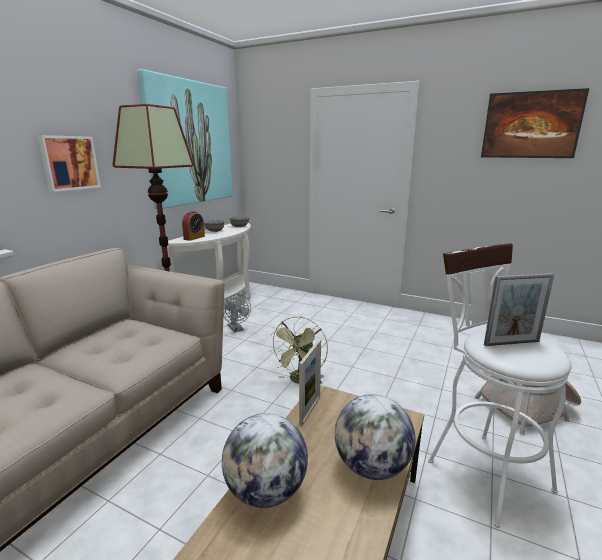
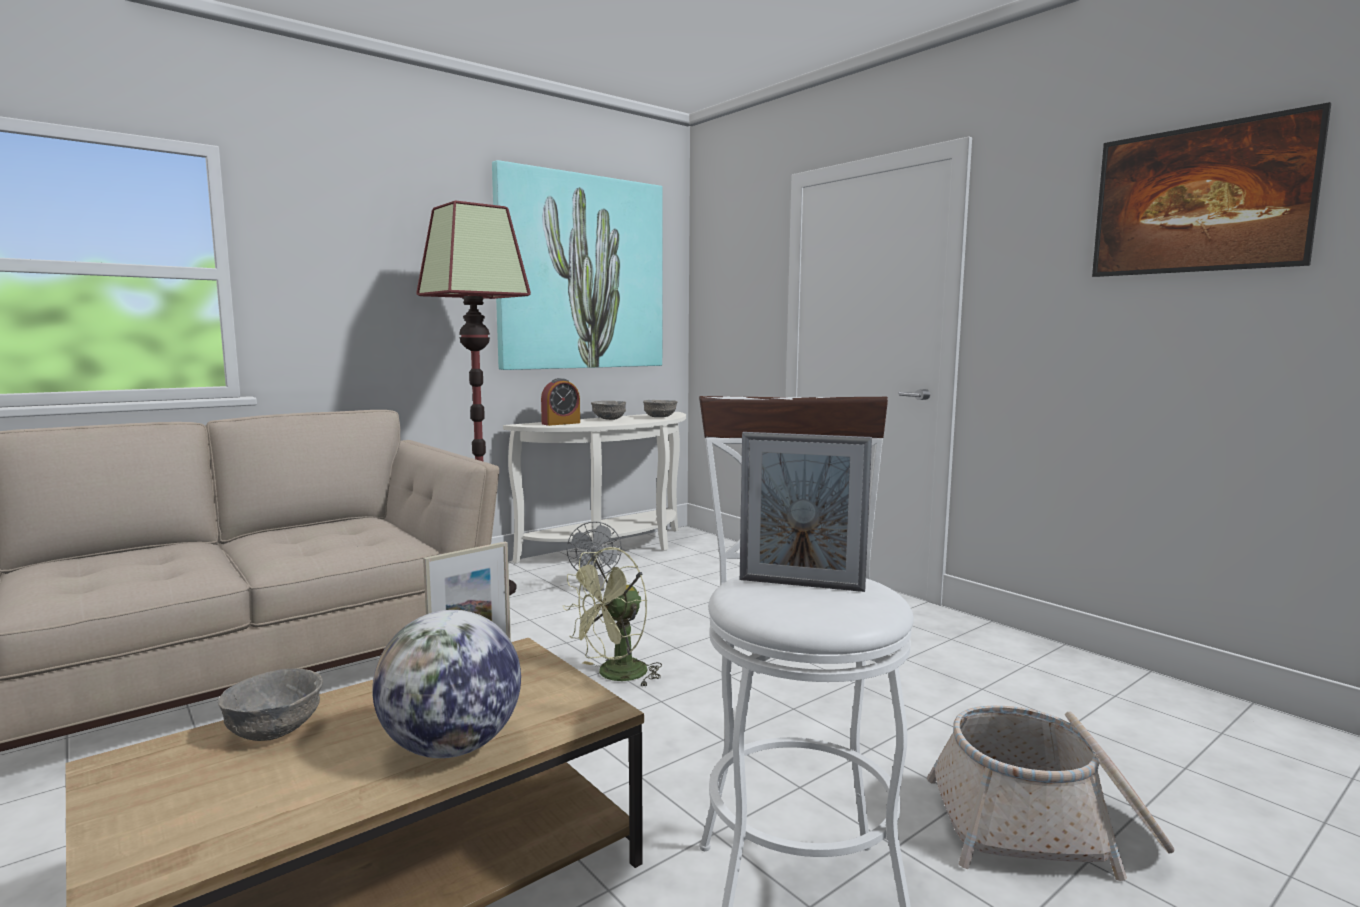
camera: 25 degrees right, 10 degrees down
picture [37,135,101,192] -> none
globe [222,413,308,508] -> grey bowl [218,669,323,741]

